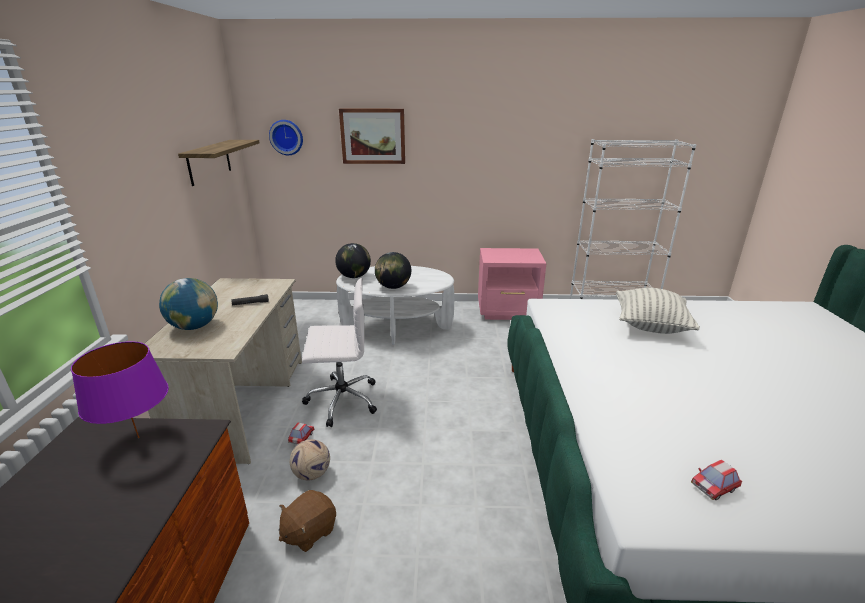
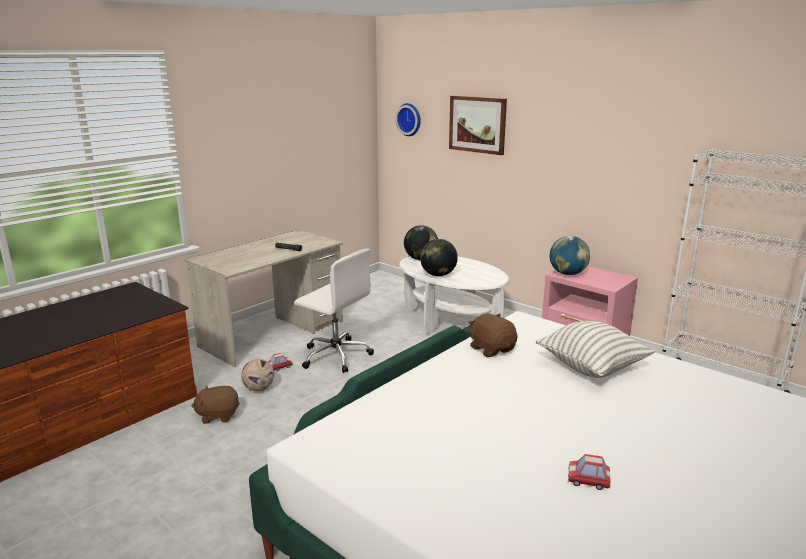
camera: 40 degrees right, 5 degrees down
purple table lamp [71,341,169,438] -> none
globe [159,278,218,330] -> globe moved to [550,236,590,275]
shelf [178,140,259,186] -> none
toy car [691,460,742,500] -> toy car moved to [568,454,611,490]
none -> brown plush toy [468,313,518,357]

